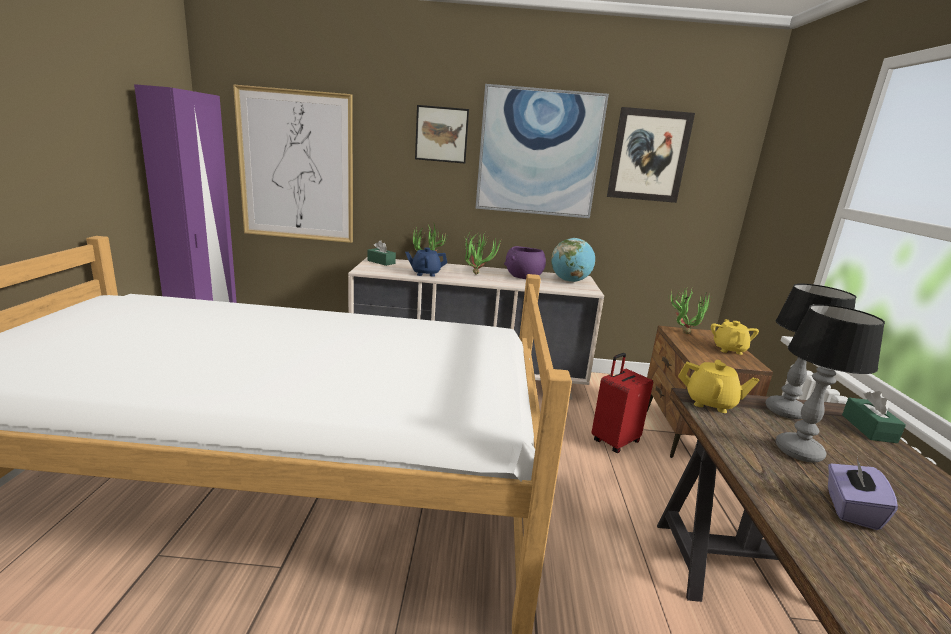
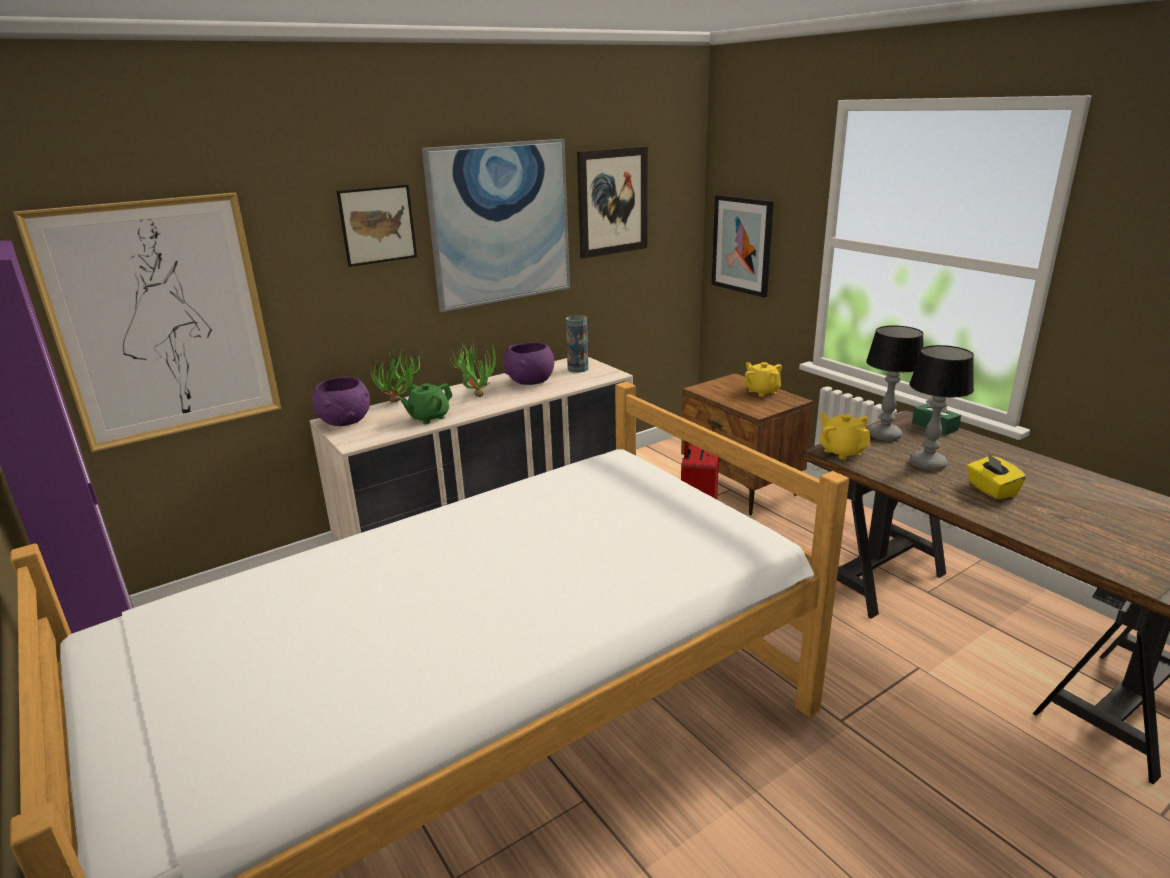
camera: 35 degrees left, 5 degrees up
green tissue box [367,240,396,266] -> purple bowl [312,377,370,426]
blue teapot [405,247,447,277] -> green teapot [400,383,453,424]
globe [551,238,595,282] -> vase [566,315,588,373]
potted plant [670,289,712,334] -> none
yellow teapot [678,360,759,413] -> yellow teapot turned 105 degrees counterclockwise [820,413,871,460]
purple tissue box [828,458,898,530] -> yellow tissue box [966,453,1026,500]
none -> picture [712,195,774,297]

